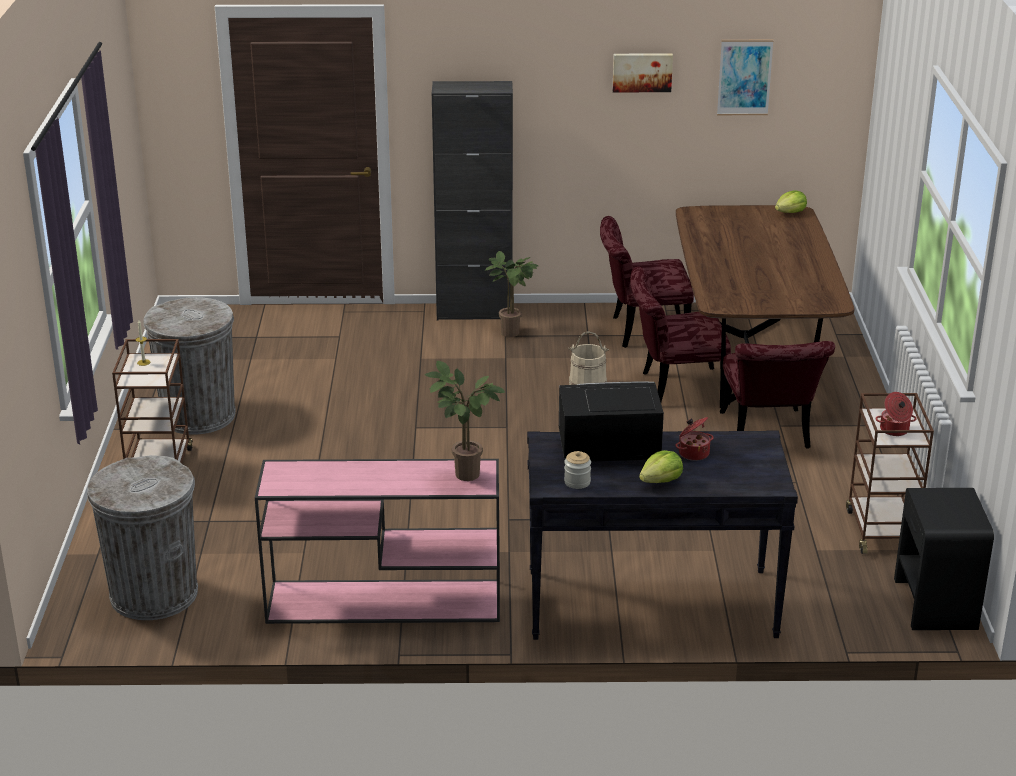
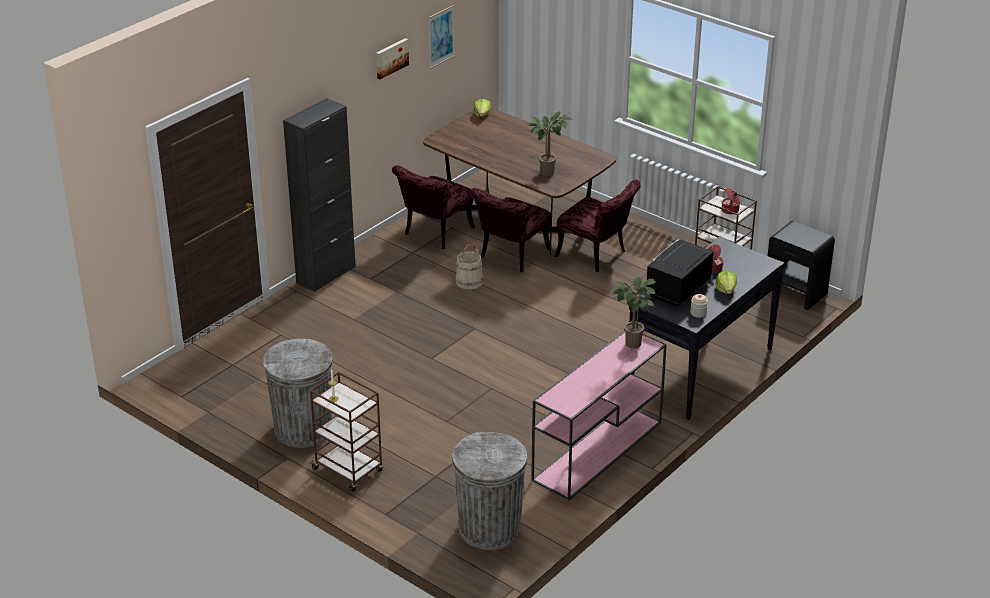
camera: 50 degrees left, 5 degrees up
potted plant [485,251,538,337] -> potted plant moved to [527,111,573,176]

